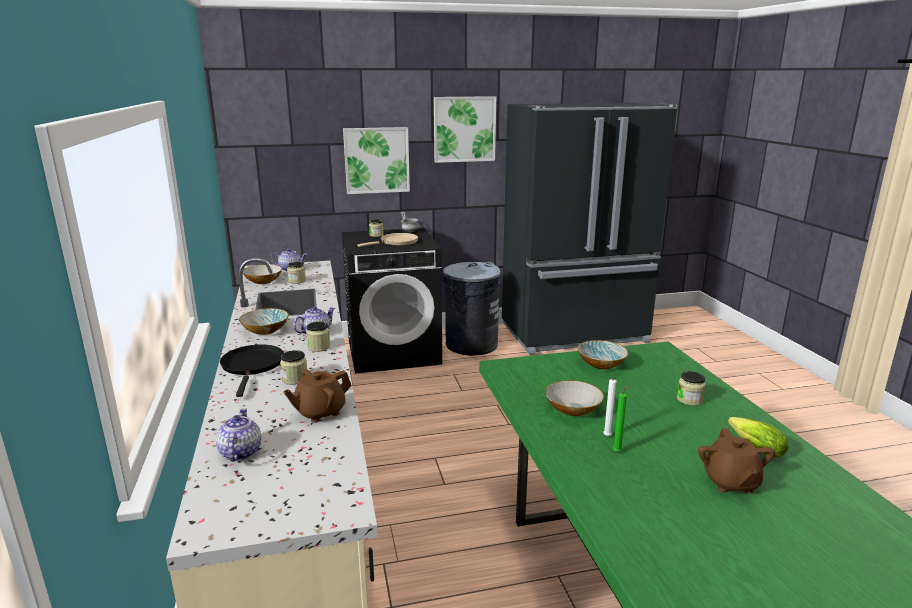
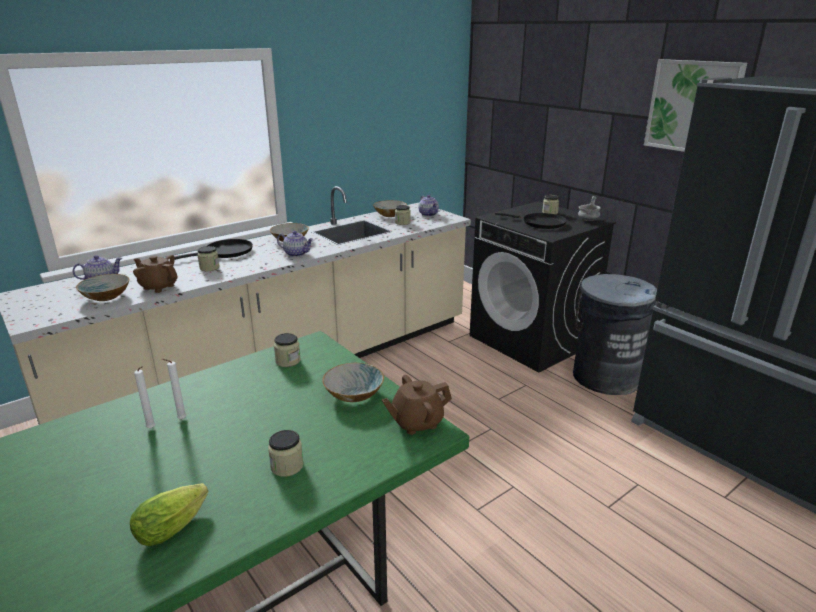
camera: 65 degrees right, 5 degrees up
jar [306,322,330,352] -> jar moved to [274,333,301,367]
picture [343,127,410,194] -> none
beige frying pan [357,233,418,247] -> black frying pan [495,212,567,229]
bowl [545,380,604,416] -> bowl moved to [76,274,130,301]
green candle [613,386,628,452] -> white candle [134,367,155,428]
brown teapot [698,428,775,493] -> brown teapot moved to [382,375,452,435]

